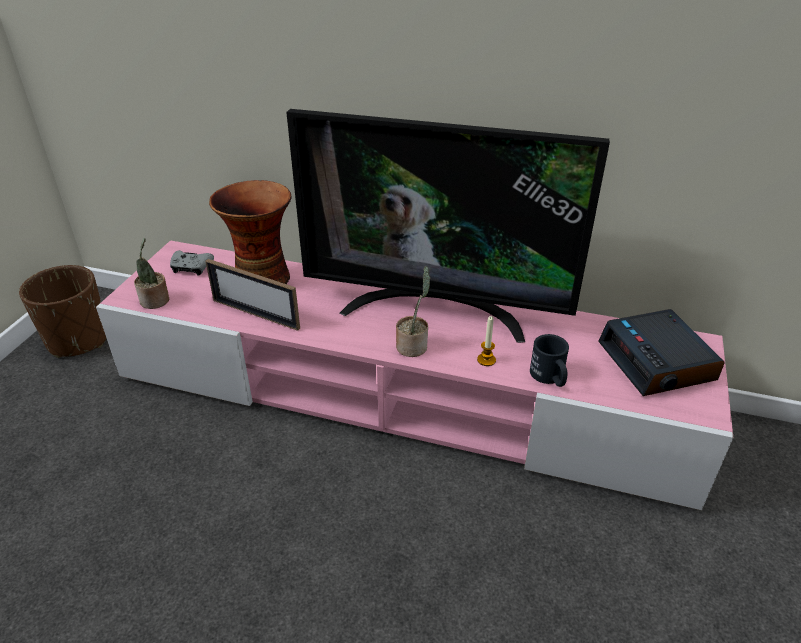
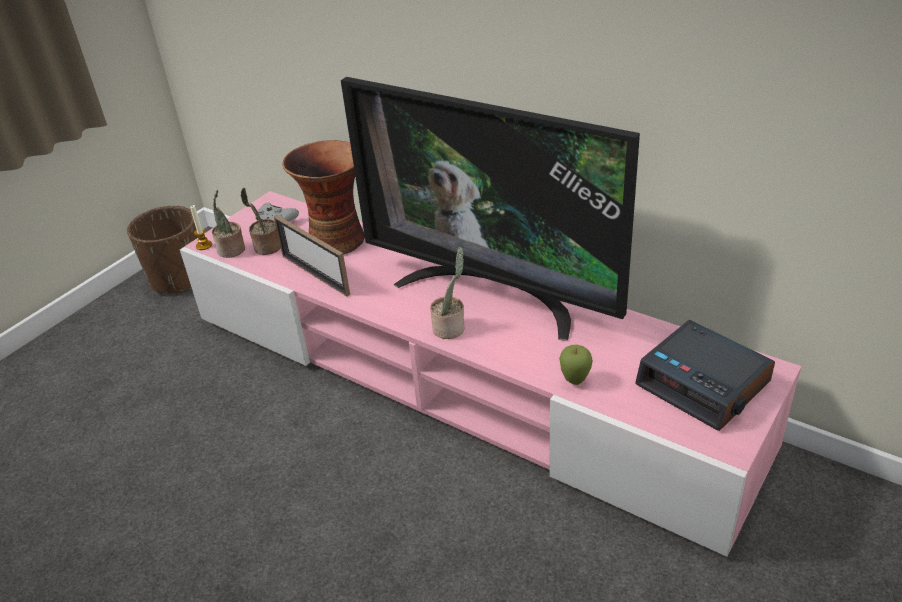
camera: 20 degrees right, 0 degrees up
candle [477,316,496,366] -> candle moved to [190,205,212,250]
black mug [530,334,569,387] -> apple [559,345,593,385]
alarm clock [598,309,725,396] -> alarm clock turned 45 degrees counterclockwise [635,320,775,431]
none -> potted plant [241,188,281,255]

